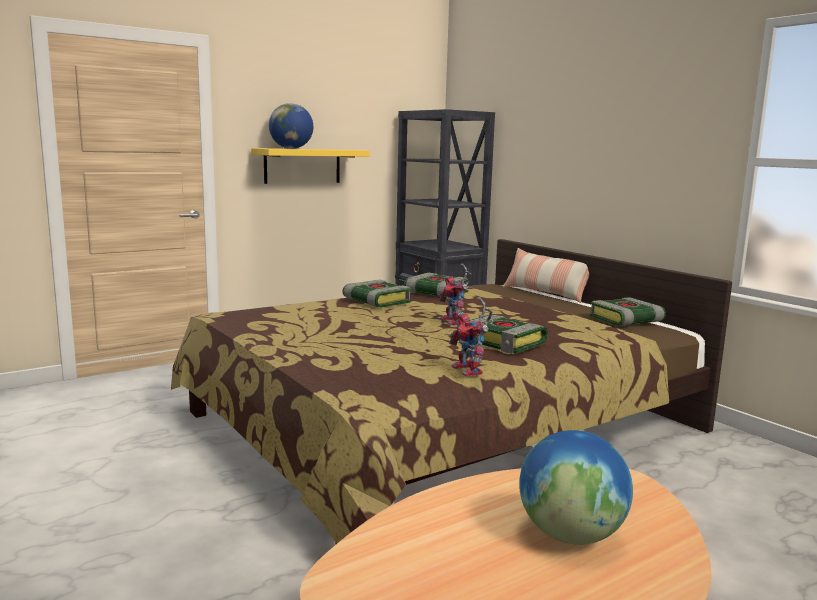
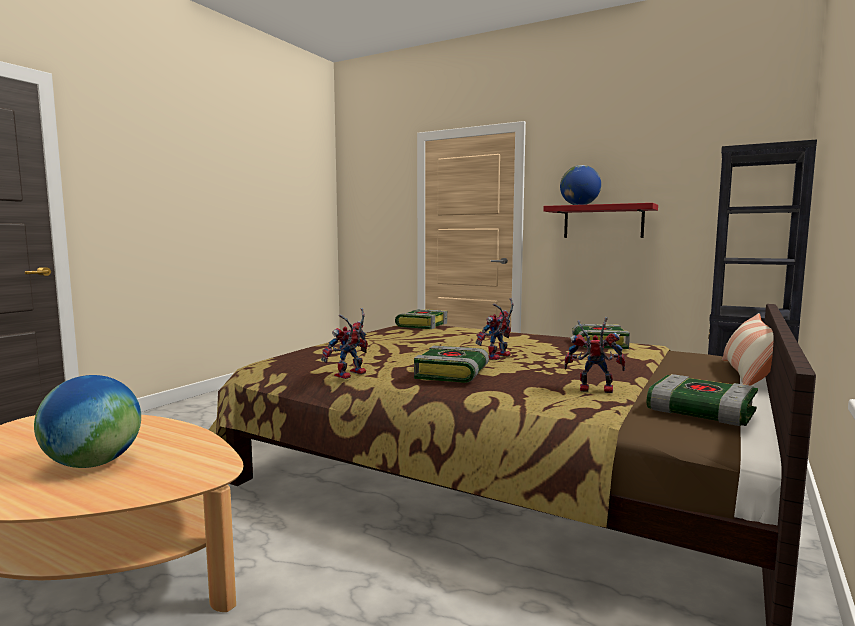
camera: 65 degrees right, 5 degrees down
yellow shelf [251,148,370,184] -> red shelf [543,203,658,238]
book [343,279,411,308] -> book moved to [395,309,447,329]
none -> toy robot [564,317,625,393]

